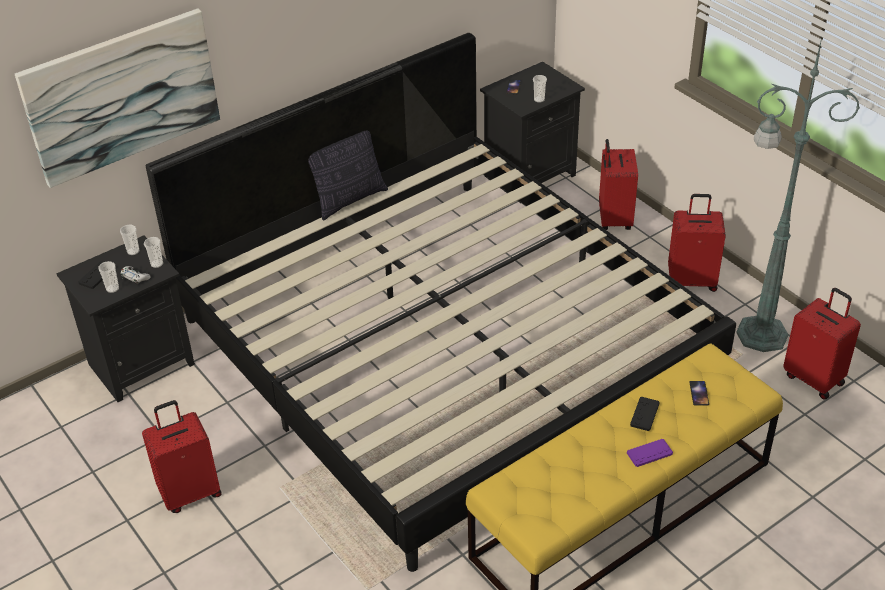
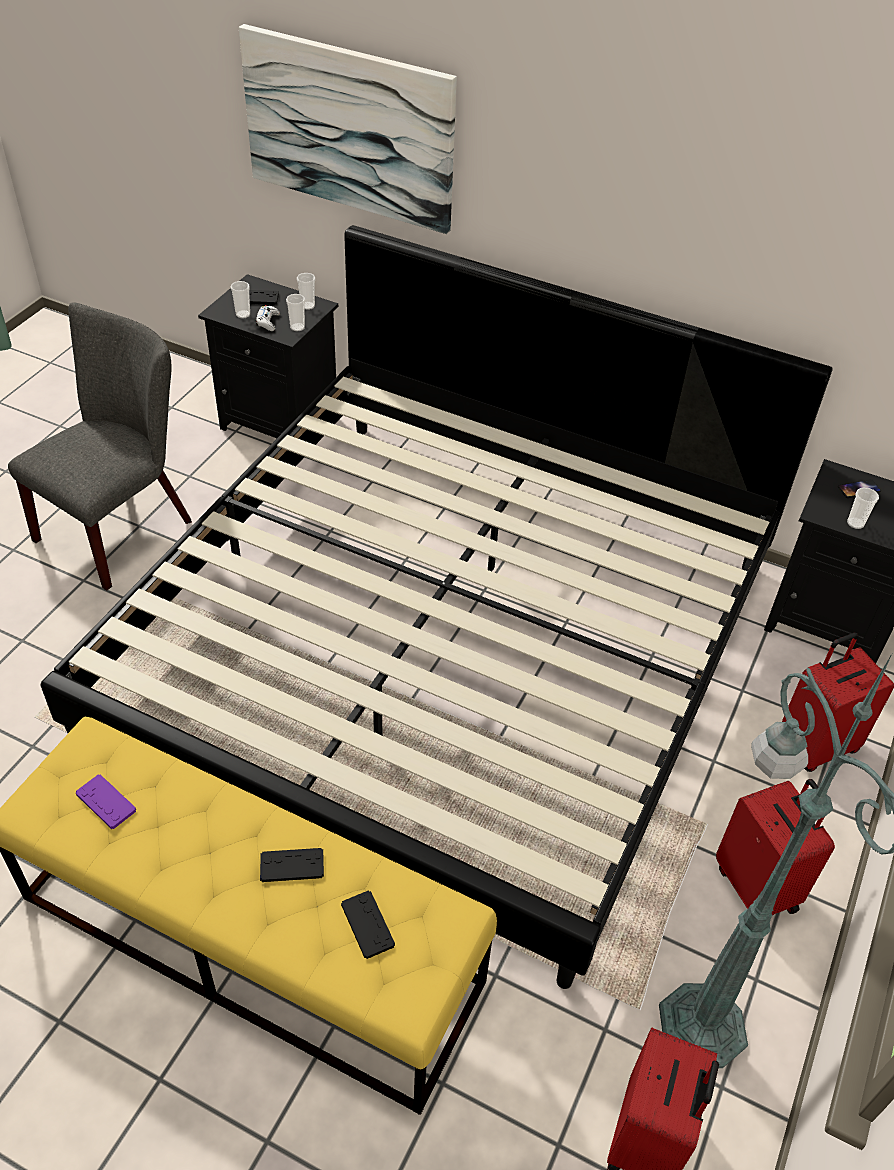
camera: 60 degrees right, 5 degrees up
red suitcase [142,400,222,513] -> grey chair [8,302,192,591]
pillow [308,130,388,220] -> none
purple game controller [627,439,673,467] -> purple game controller moved to [76,774,136,829]
phone [689,381,709,405] -> black game controller [341,890,395,959]

